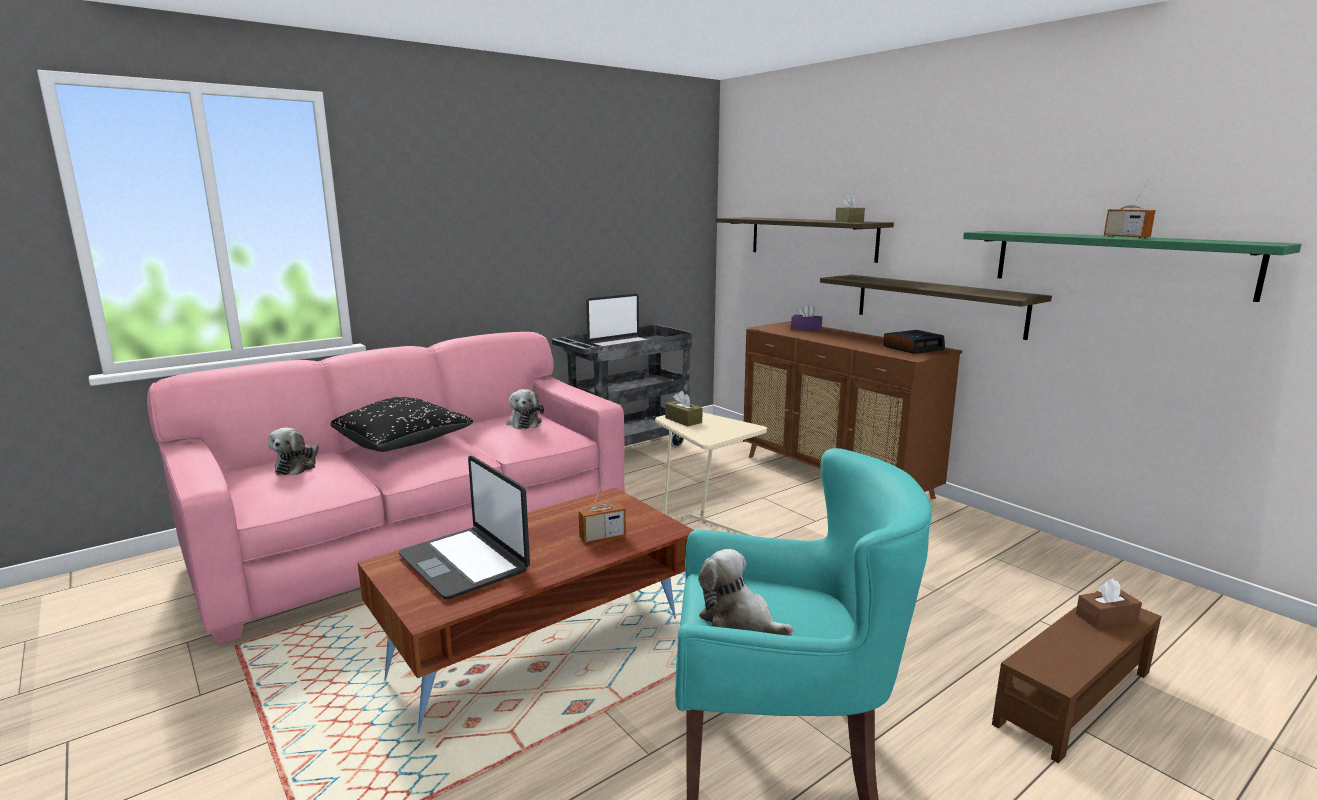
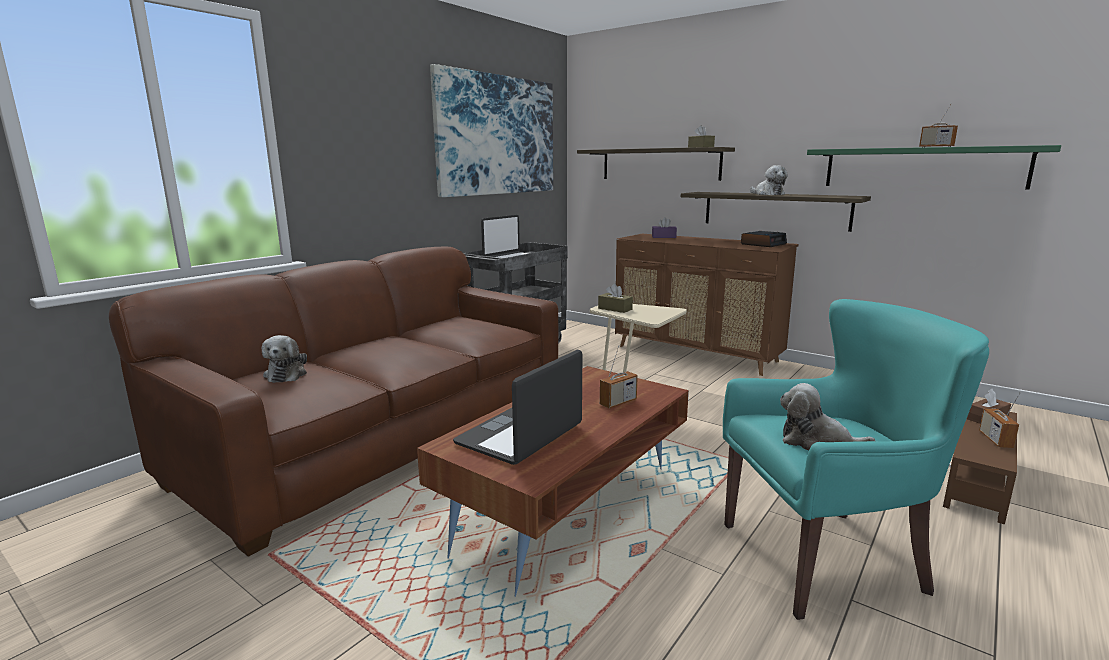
camera: 15 degrees left, 0 degrees up
pink sofa [147,332,625,645] -> brown sofa [109,246,558,557]
black pillow [331,397,473,452] -> none
laptop [399,456,530,599] -> laptop turned 90 degrees clockwise [453,350,582,465]
plush toy [507,389,544,429] -> plush toy moved to [750,165,788,195]
none -> picture [430,64,553,197]
none -> radio [979,392,1021,448]

